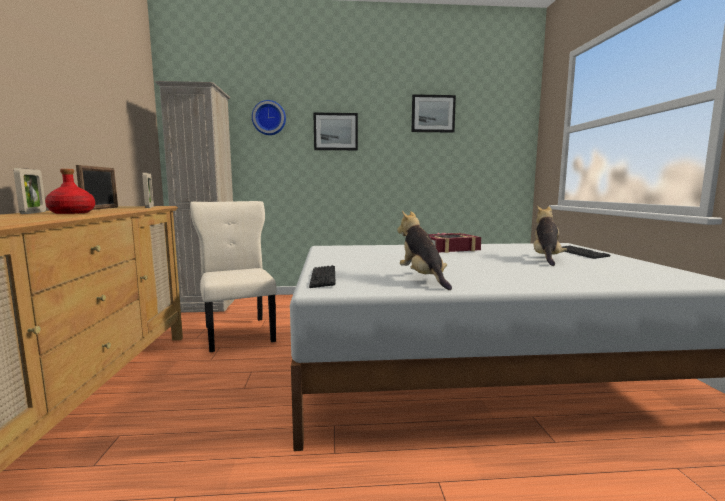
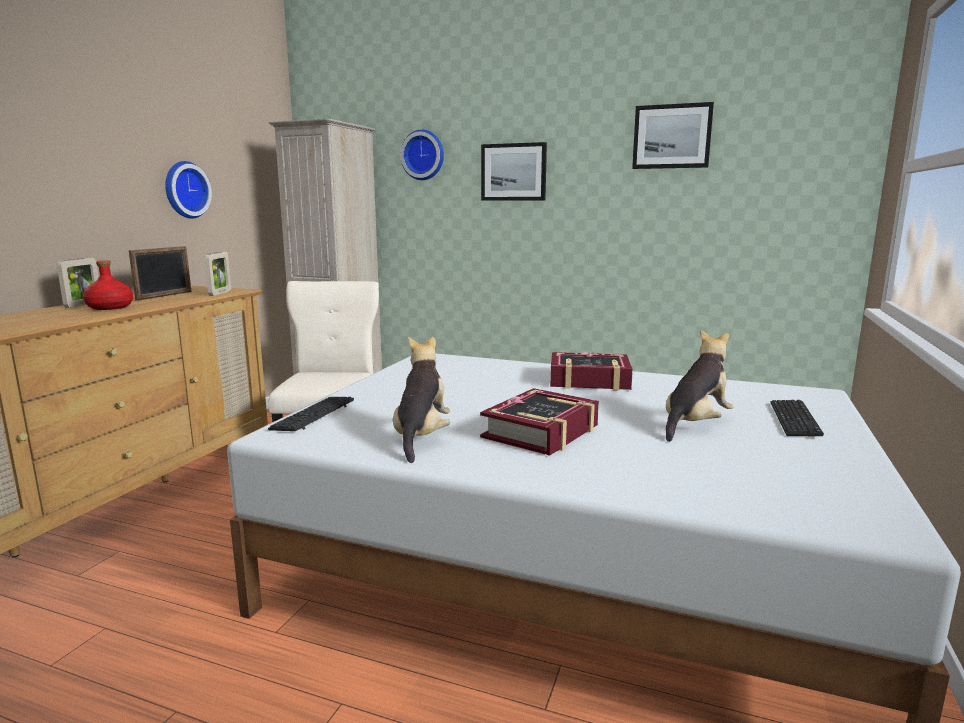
camera: 25 degrees right, 5 degrees up
none -> wall clock [165,161,212,219]
none -> book [480,388,599,456]

